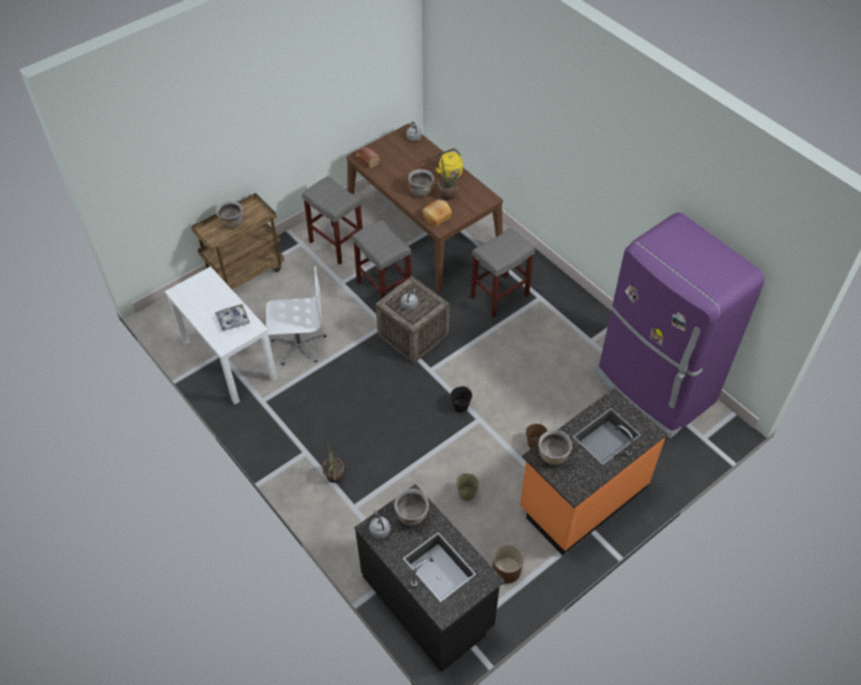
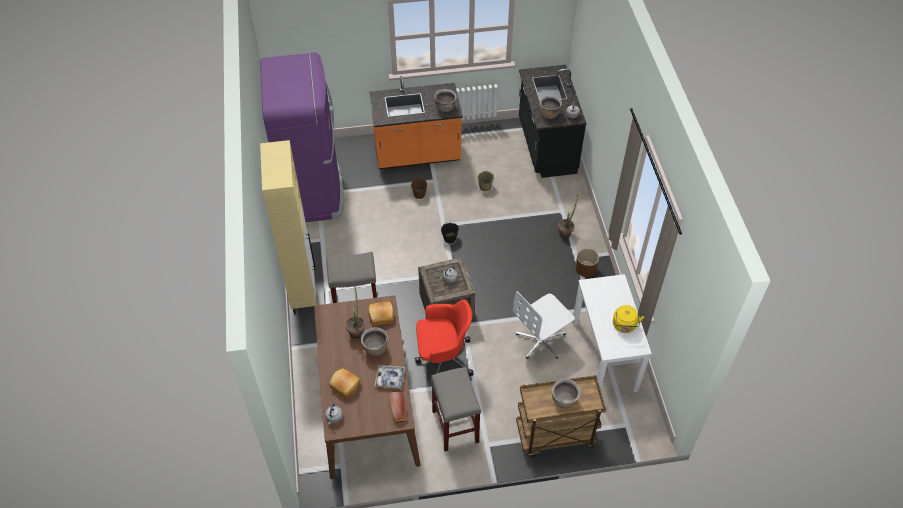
camera: 150 degrees left, 0 degrees up
tray [215,304,250,332] -> tray moved to [374,365,405,389]
white office chair [266,266,326,365] -> white office chair turned 60 degrees counterclockwise [513,291,575,359]
grey stool [352,220,411,300] -> red office chair [415,299,473,376]
yellow kettle [435,149,463,179] -> yellow kettle moved to [613,305,644,333]
brown planter [493,544,524,583] -> brown planter moved to [576,249,599,277]
none -> beige cabinet [260,140,317,315]
none -> bread [329,368,360,398]

